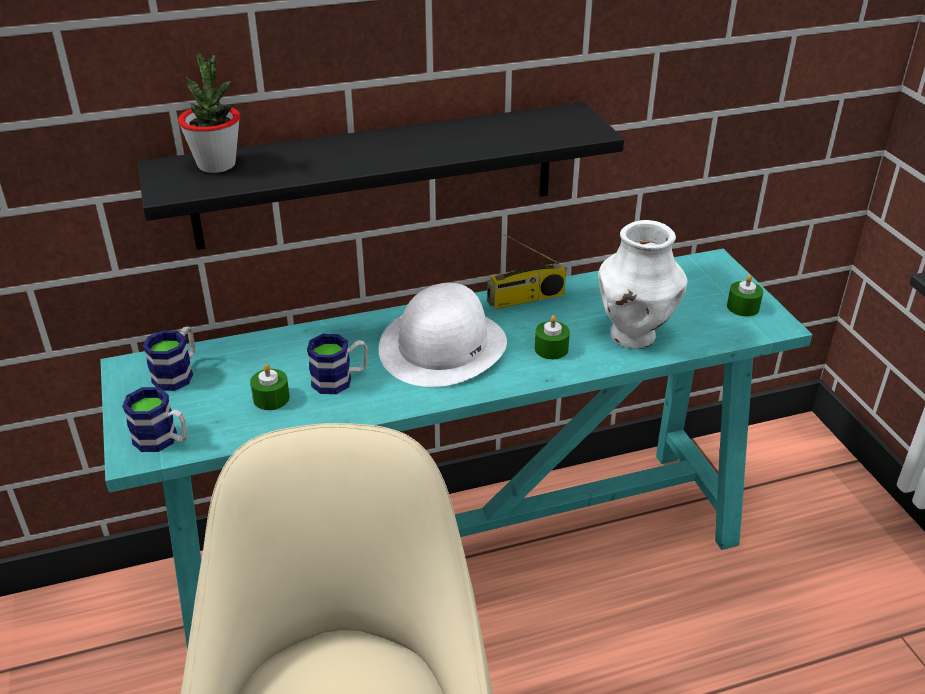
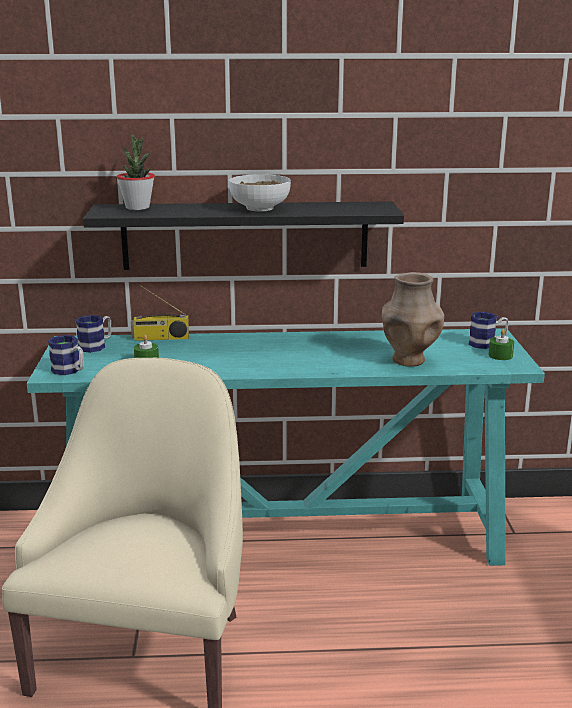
camera: 15 degrees right, 15 degrees down
mug [307,334,367,394] -> mug moved to [469,312,509,349]
white hat [379,283,507,387] -> none
radio [487,234,566,309] -> radio moved to [131,286,189,341]
green candle [535,315,570,359] -> none
white vase [598,220,688,349] -> brown vase [382,272,444,367]
none -> bowl [229,174,291,212]

